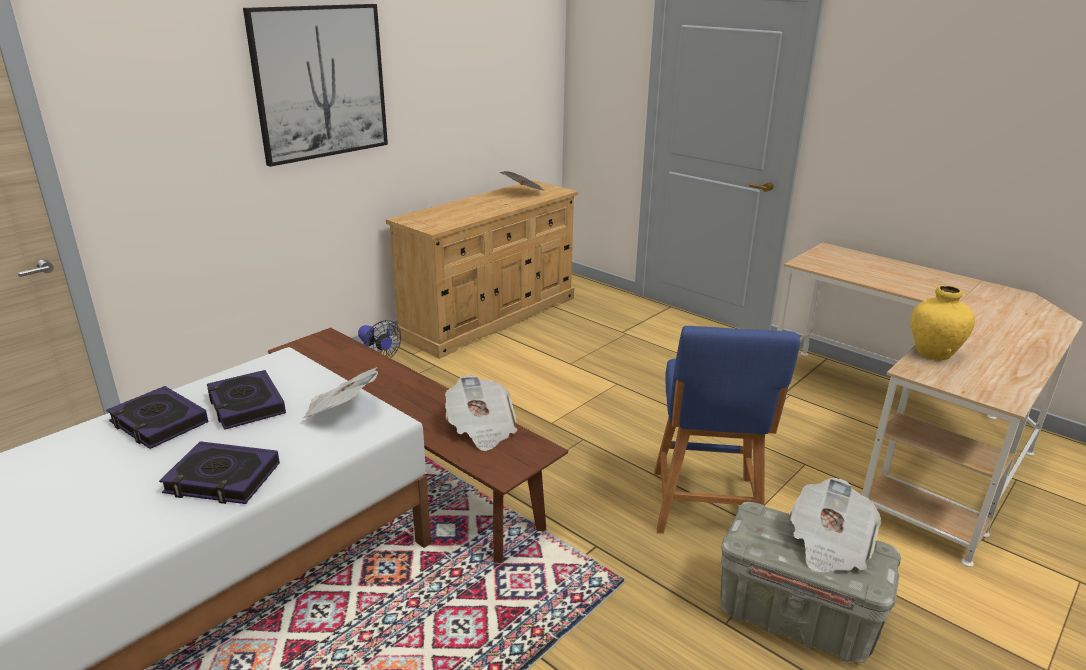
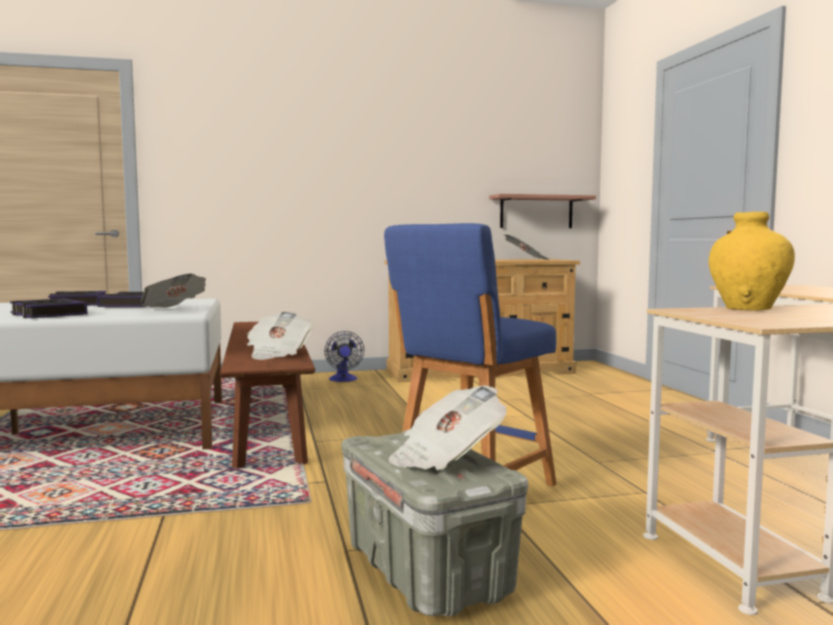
camera: 35 degrees right, 20 degrees down
picture [243,4,388,167] -> none
none -> shelf [489,194,596,228]

